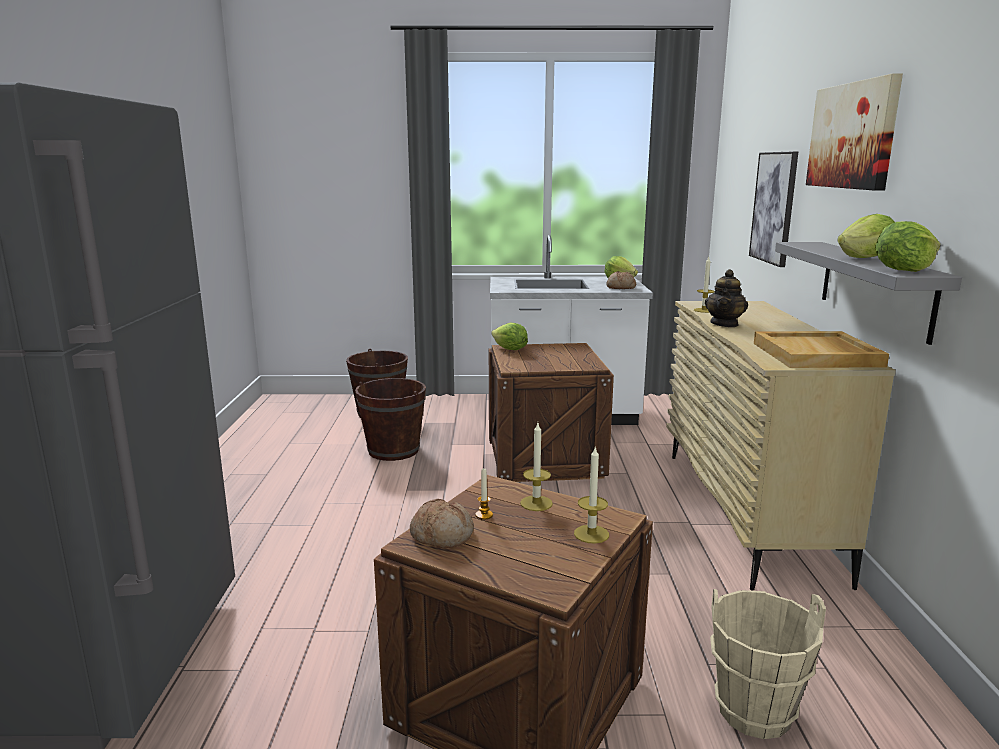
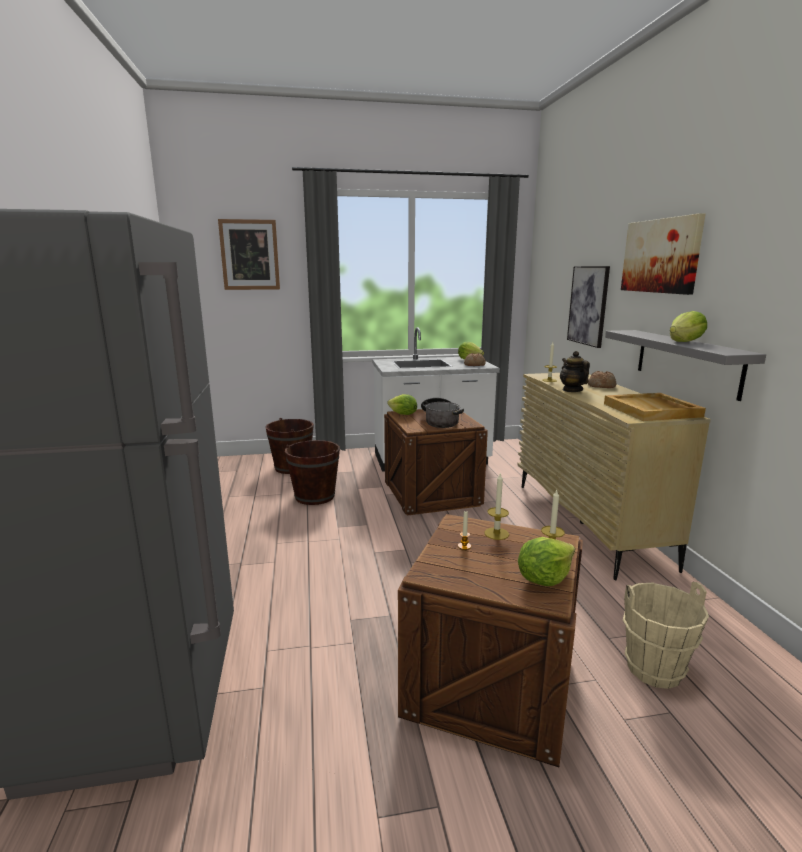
camera: 10 degrees left, 0 degrees up
bread [410,499,474,548] -> bread moved to [588,371,617,388]
teapot [705,269,748,327] -> teapot turned 150 degrees clockwise [560,351,590,392]
lettuce [875,221,941,272] -> lettuce moved to [518,537,575,586]
none -> picture [218,219,280,290]
none -> cooking pot [421,398,464,428]

